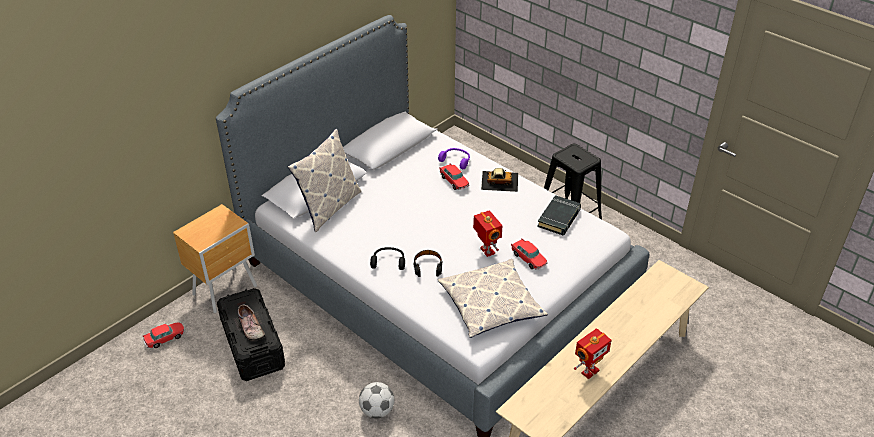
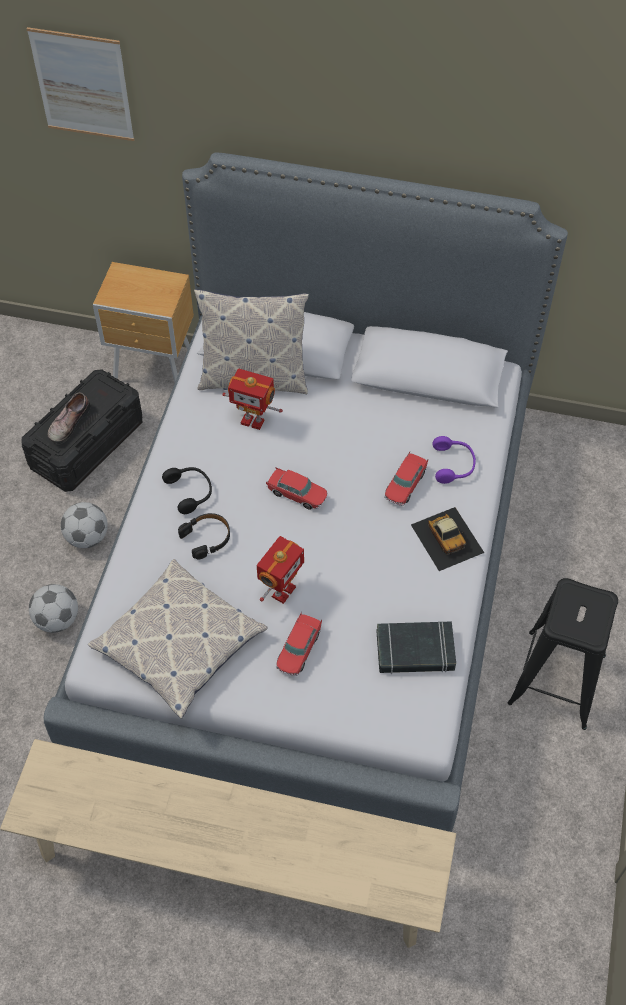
camera: 60 degrees right, 15 degrees up
toy car [143,322,184,348] -> toy car moved to [266,467,327,510]
toy robot [574,328,612,379] -> toy robot moved to [222,369,283,430]
none -> picture [26,27,134,141]
none -> football [61,502,108,548]

